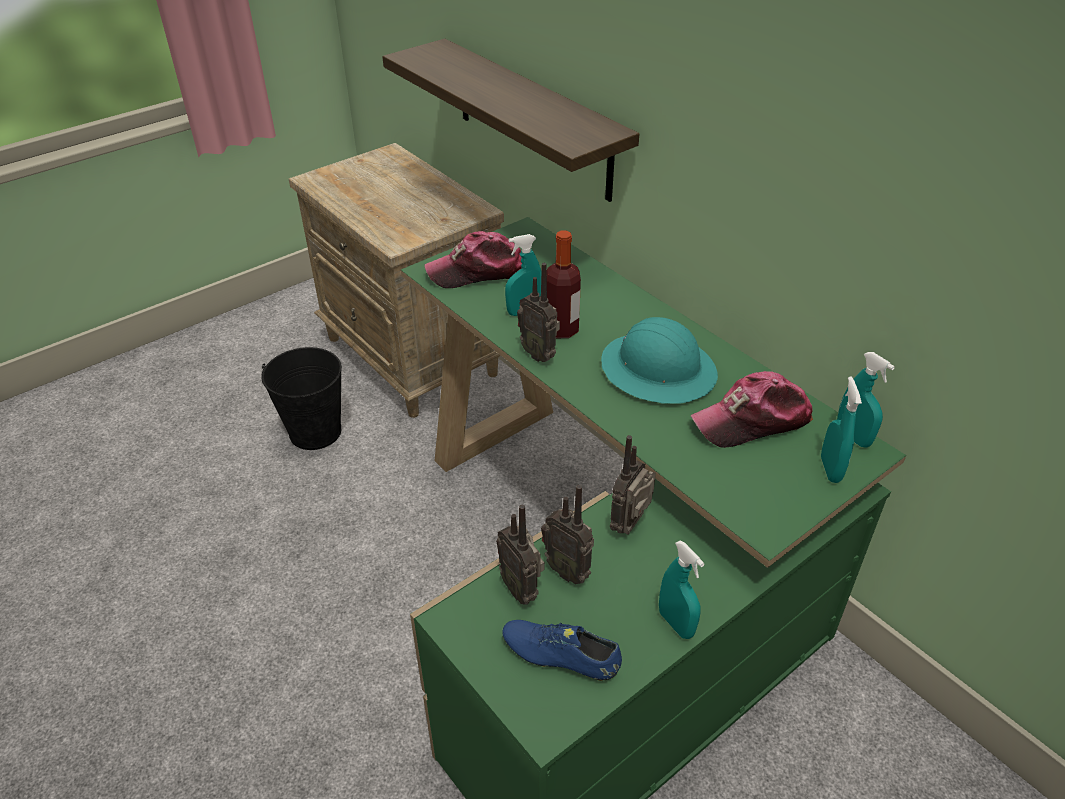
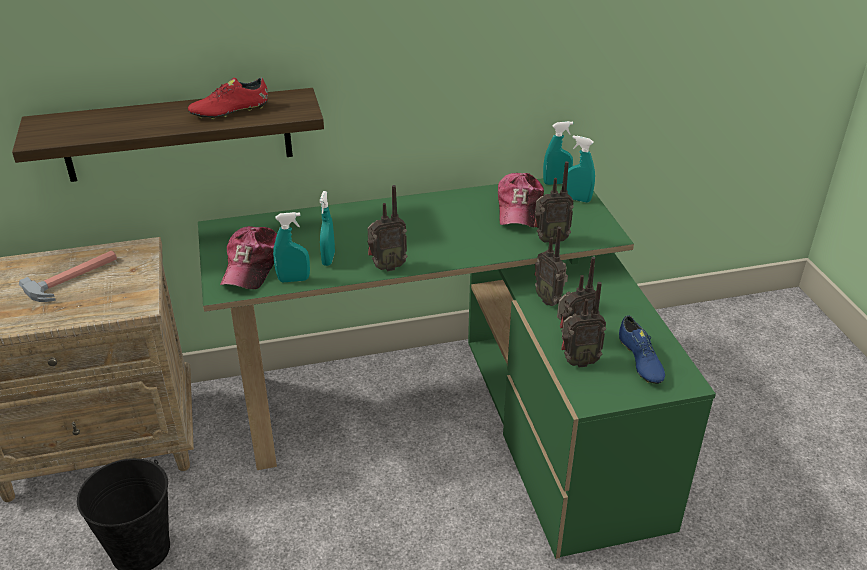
camera: 65 degrees left, 5 degrees down
blue shoe [502,620,622,681] -> blue shoe turned 60 degrees counterclockwise [619,316,665,384]
bottle [547,230,581,338] -> none
turquoise hard hat [601,317,718,404] -> none
turquoise spray bottle [659,540,705,639] -> turquoise spray bottle moved to [273,212,310,282]
none -> hammer [19,251,117,302]
none -> red shoe [188,77,268,119]
none -> radio [534,161,574,244]

